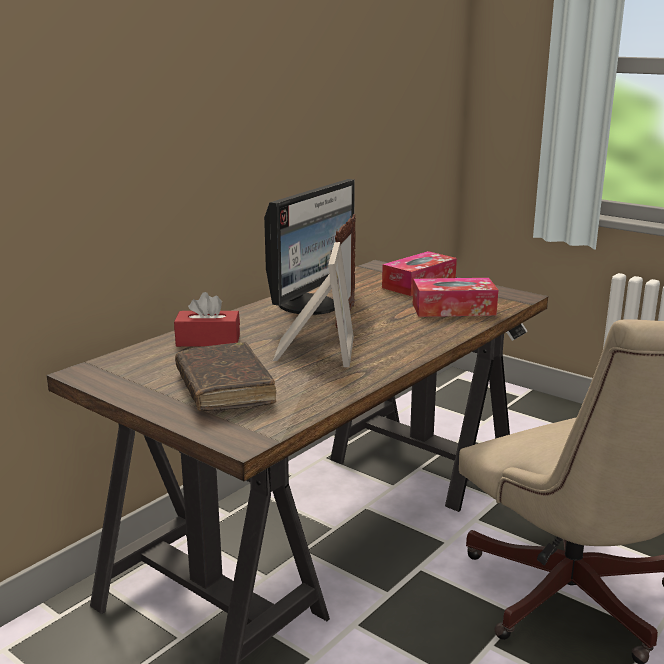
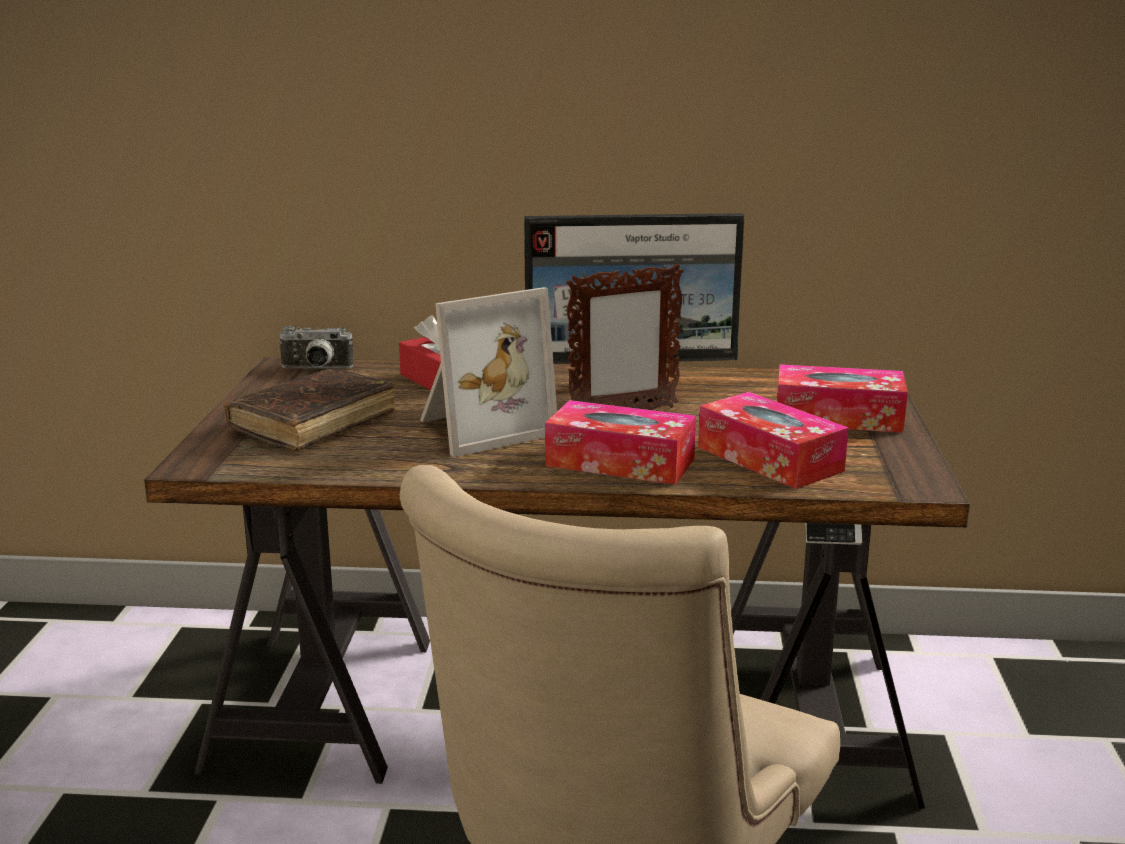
camera: 55 degrees right, 0 degrees up
none -> camera [278,326,353,368]
none -> tissue box [545,400,696,485]

